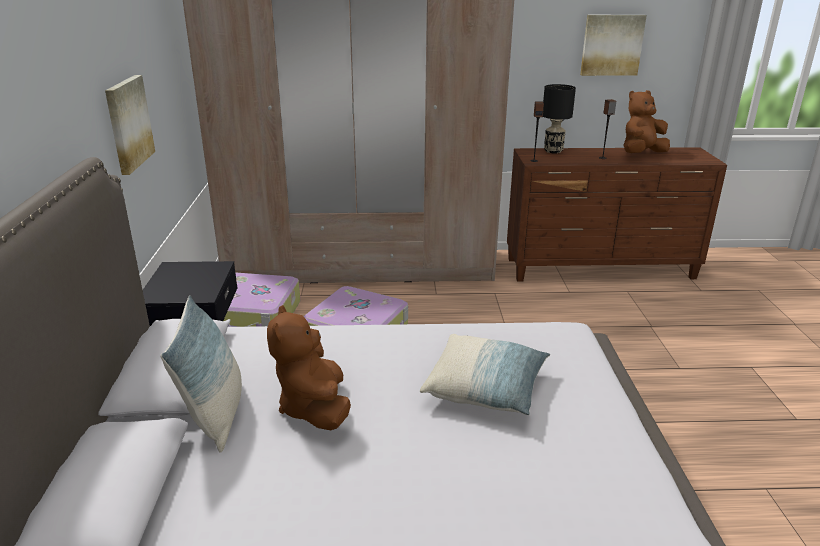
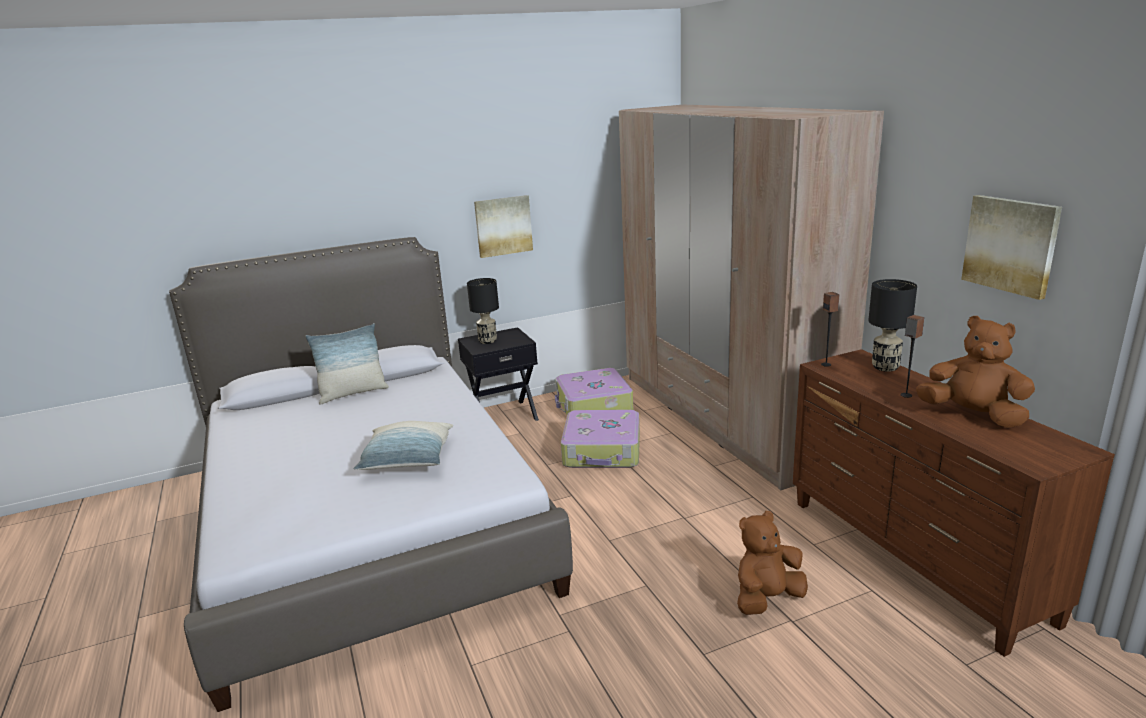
camera: 70 degrees right, 5 degrees down
brown plush toy [267,305,351,430] -> brown plush toy moved to [737,511,808,615]
none -> black table lamp [467,278,499,344]

